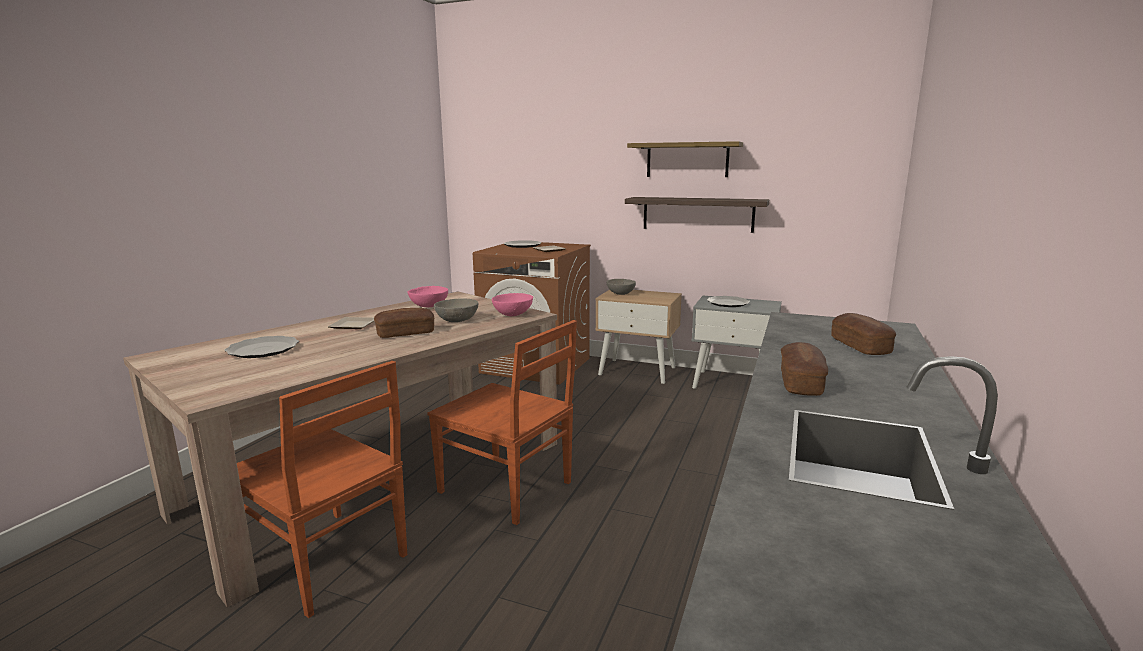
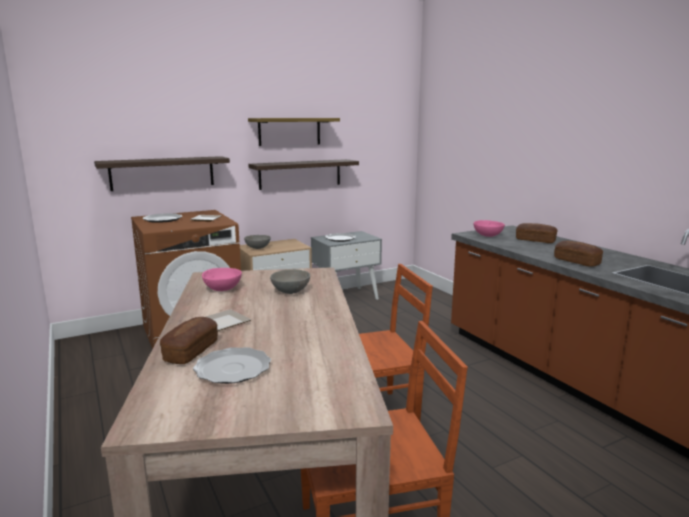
camera: 50 degrees left, 0 degrees up
bread [374,308,434,338] -> bread moved to [160,317,218,364]
pink bowl [492,293,533,316] -> pink bowl moved to [474,220,505,237]
none -> shelf [94,156,230,191]

